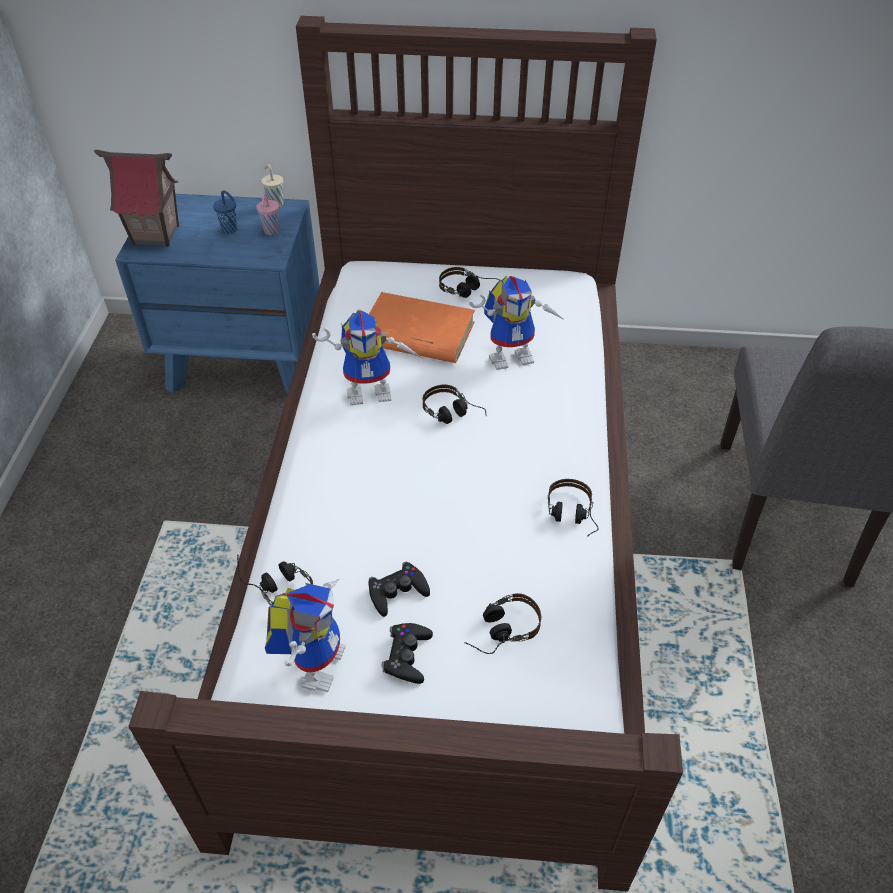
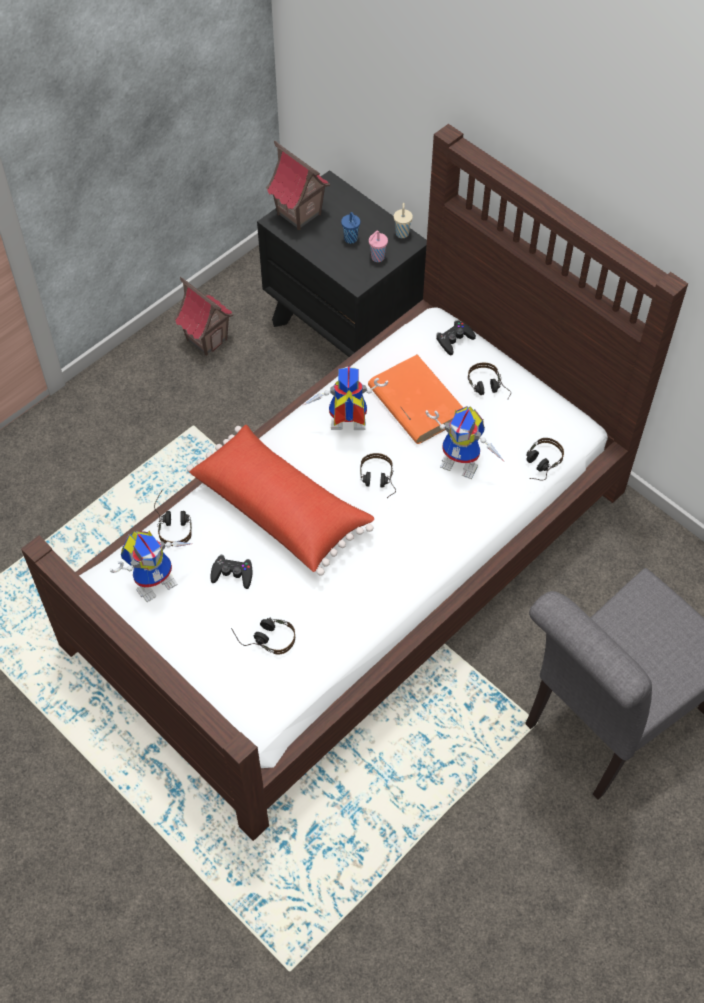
camera: 40 degrees right, 10 degrees up
blue nightstand [115,194,320,395] -> black nightstand [257,170,427,357]
toy robot [312,309,422,405] -> toy robot turned 150 degrees clockwise [304,367,388,430]
black game controller [382,623,433,684] -> black game controller moved to [436,320,476,355]
headphones [548,479,598,537] -> headphones moved to [526,438,564,481]
none -> toy house [174,277,234,356]
none -> red pillow [187,425,374,576]

